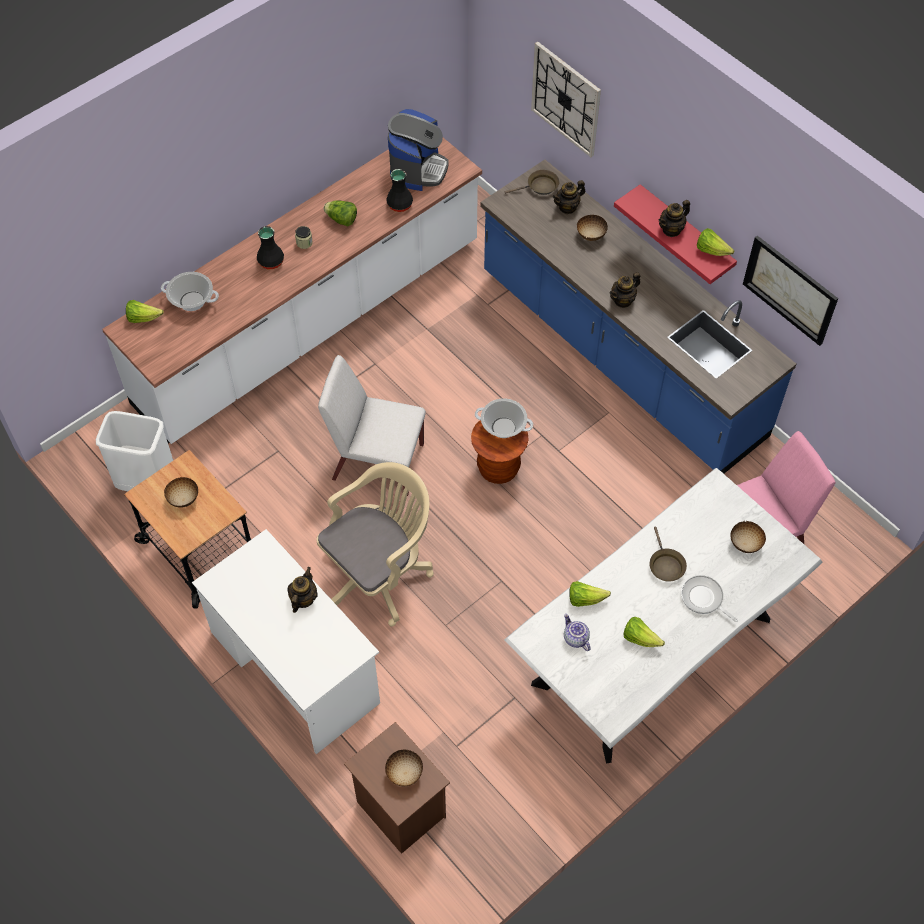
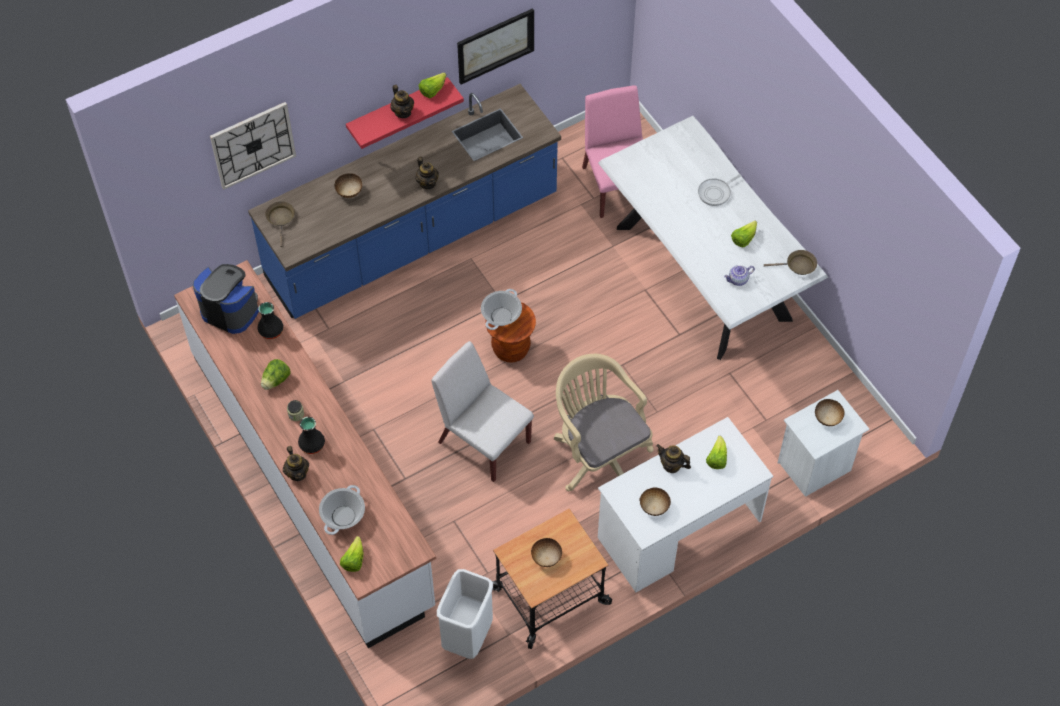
camera: 80 degrees left, 0 degrees up
white chair [318,355,426,496] -> white chair turned 105 degrees clockwise [431,341,534,482]
brown nightstand [344,722,450,854] -> white nightstand [778,390,869,497]
teapot [553,180,585,214] -> teapot moved to [283,446,309,481]
lettuce [569,581,611,607] -> lettuce moved to [706,436,727,469]
brown frying pan [649,527,687,581] -> brown frying pan moved to [764,250,817,275]
bowl [730,521,766,553] -> bowl moved to [639,487,671,516]

